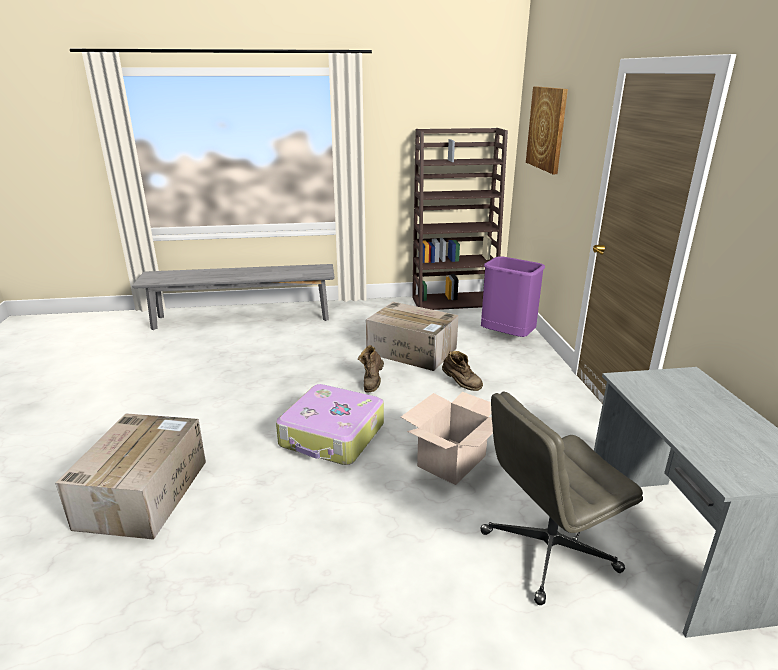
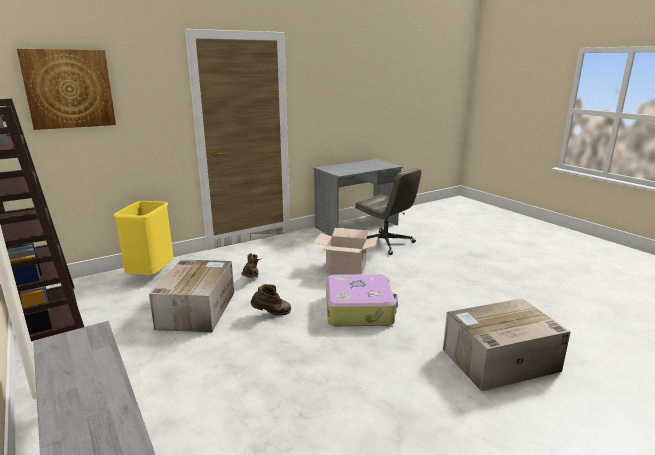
camera: 115 degrees left, 5 degrees down
purple trash can [481,256,545,337] -> yellow trash can [114,201,173,275]

